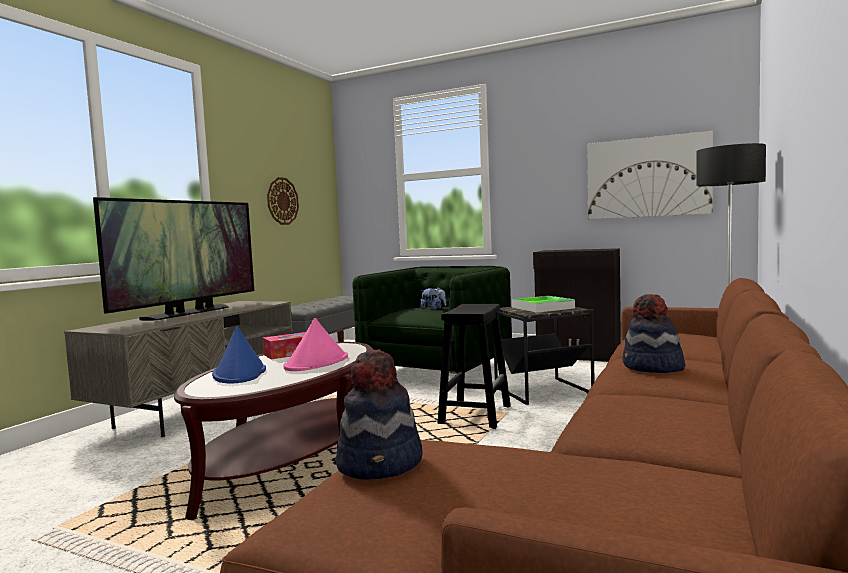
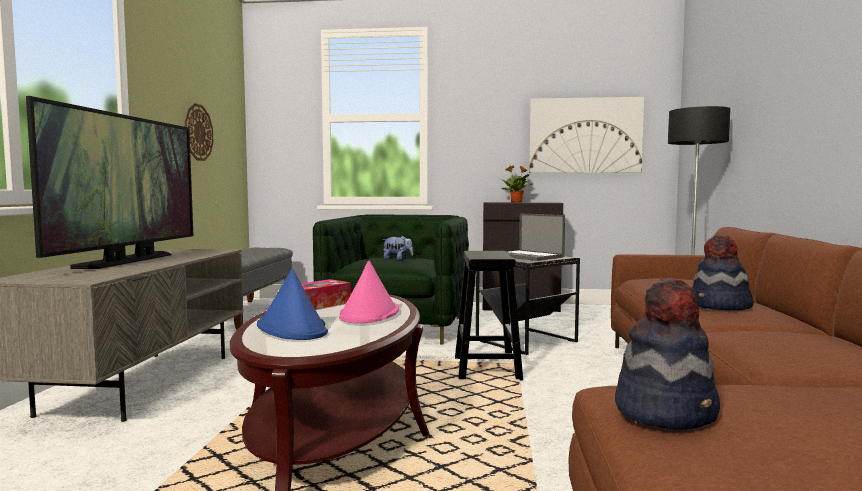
camera: 20 degrees left, 0 degrees up
tray [512,296,575,313] -> laptop [506,214,565,261]
none -> potted plant [501,165,534,202]

